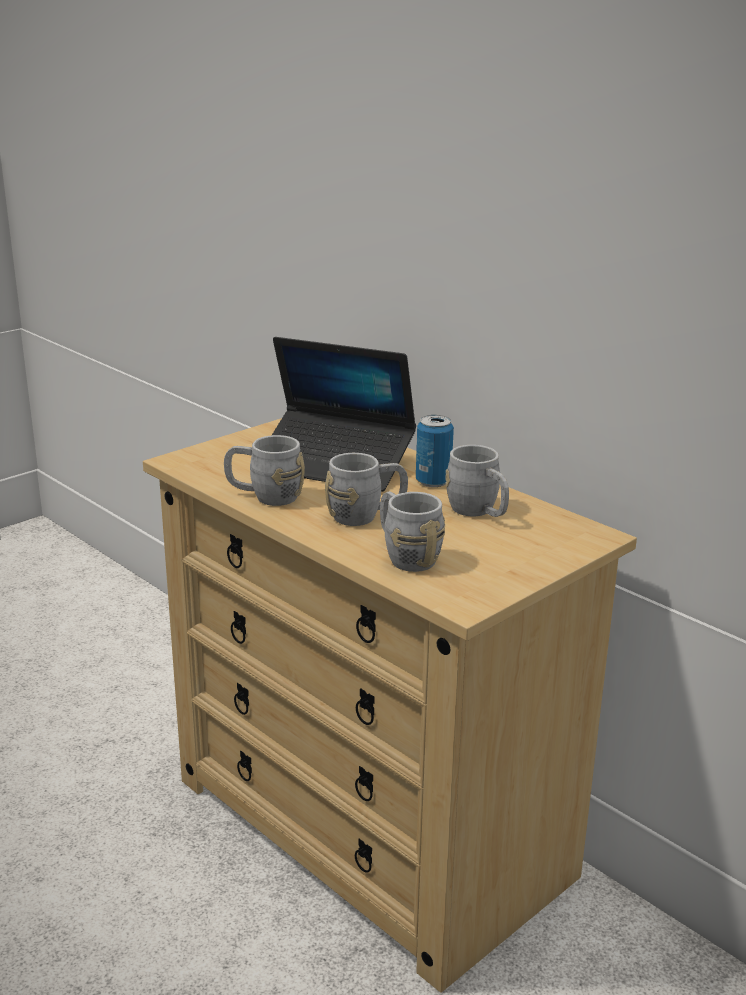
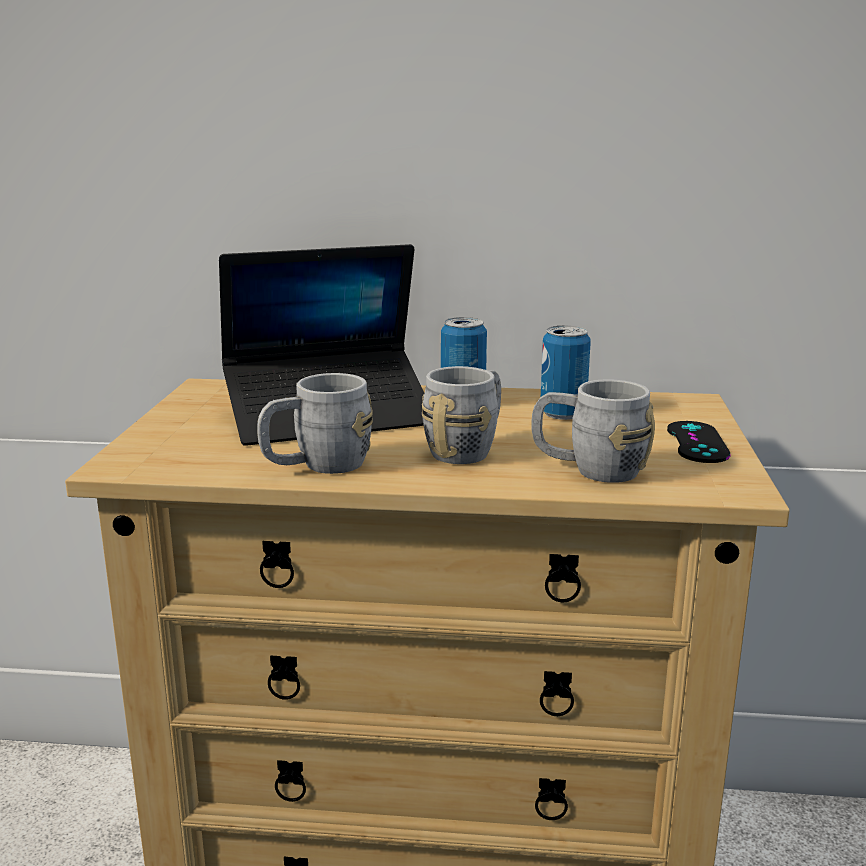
camera: 40 degrees left, 5 degrees down
grey mug [445,445,509,517] -> can [541,326,591,420]
none -> black game controller [667,421,731,463]

